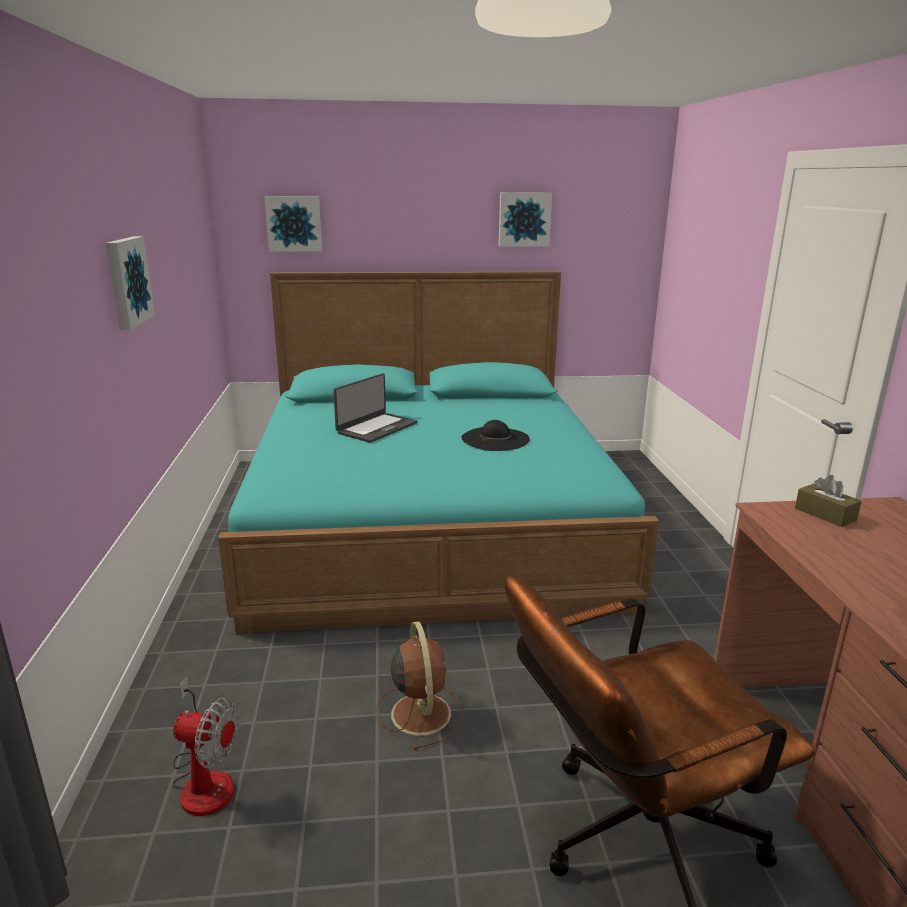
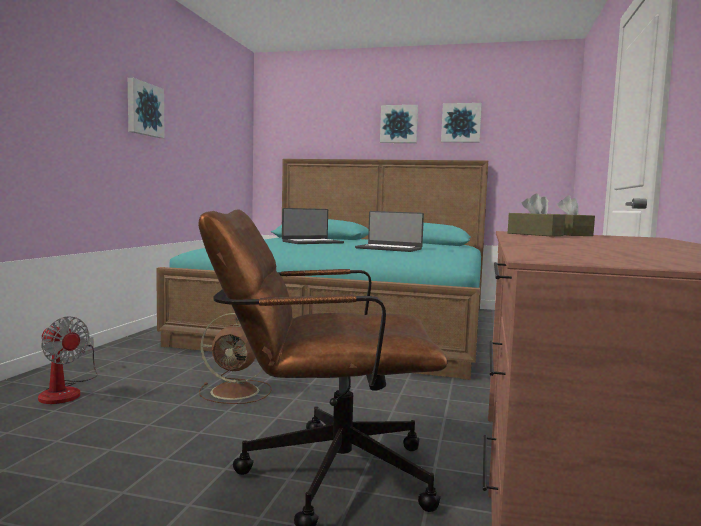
camera: 20 degrees right, 15 degrees down
picture [264,196,322,252] -> picture moved to [380,105,418,143]
brown fan [376,622,464,750] -> brown fan turned 90 degrees clockwise [199,313,272,404]
black hat [461,420,530,451] -> laptop [355,211,424,252]
none -> brown tissue box [508,193,565,236]

